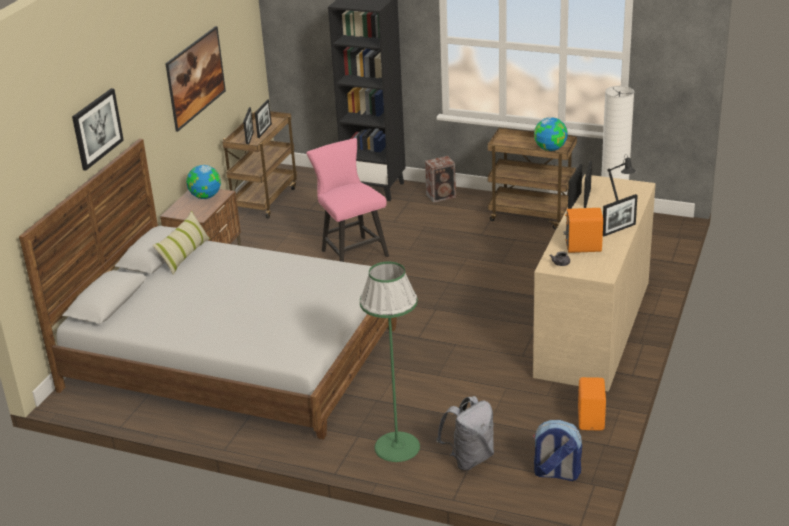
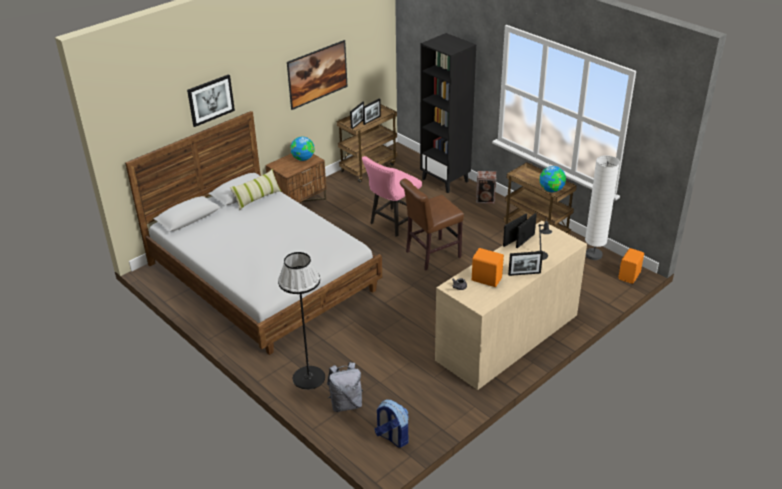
camera: 25 degrees right, 5 degrees up
pink chair [306,138,389,262] -> pink chair turned 135 degrees counterclockwise [362,156,422,237]
green floor lamp [360,261,420,462] -> black floor lamp [278,252,325,390]
orange speaker [578,377,606,431] -> orange speaker moved to [618,248,644,284]
none -> brown chair [400,179,464,271]

